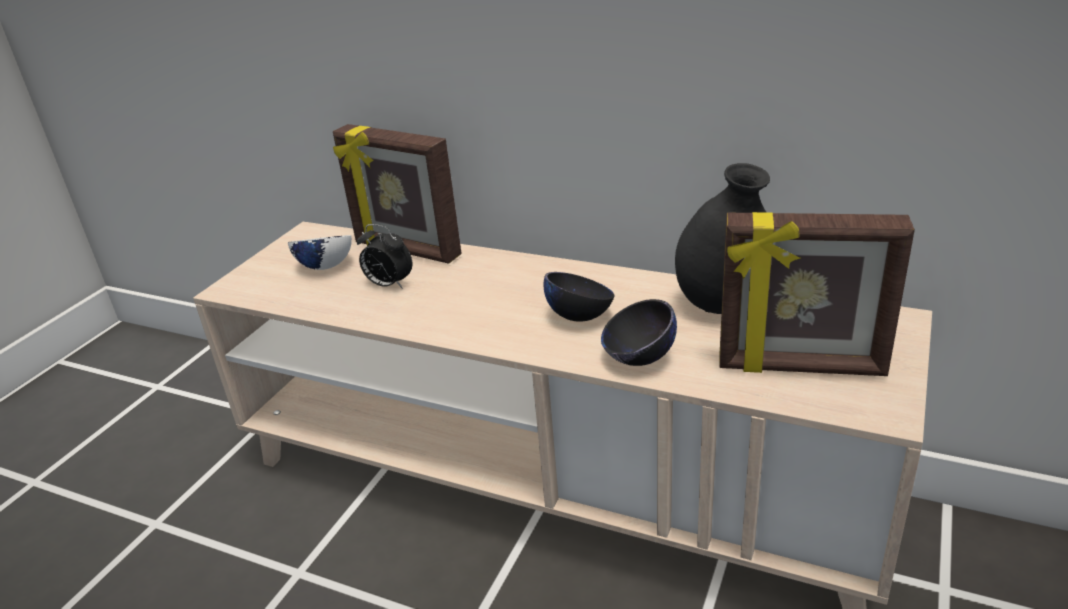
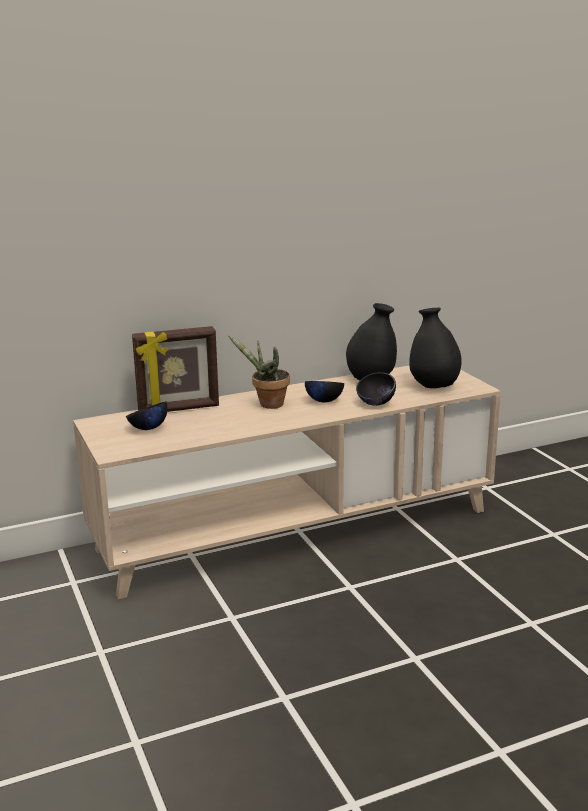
camera: 50 degrees left, 10 degrees down
white bowl [288,235,352,270] -> black bowl [126,402,168,430]
alarm clock [357,224,412,289] -> none
picture frame [720,212,915,376] -> black vase [409,307,462,388]
none -> potted plant [228,335,290,409]

